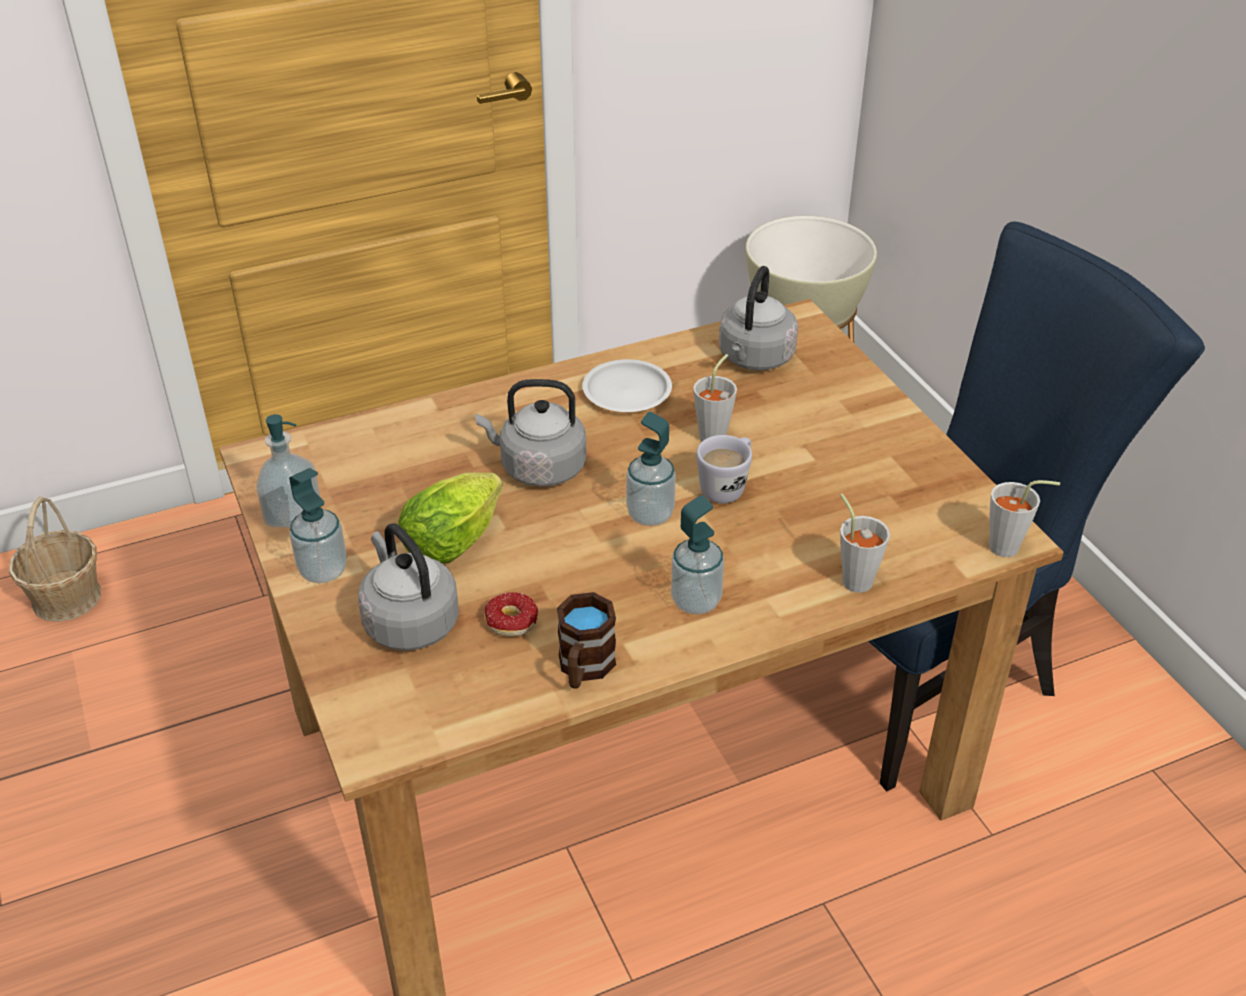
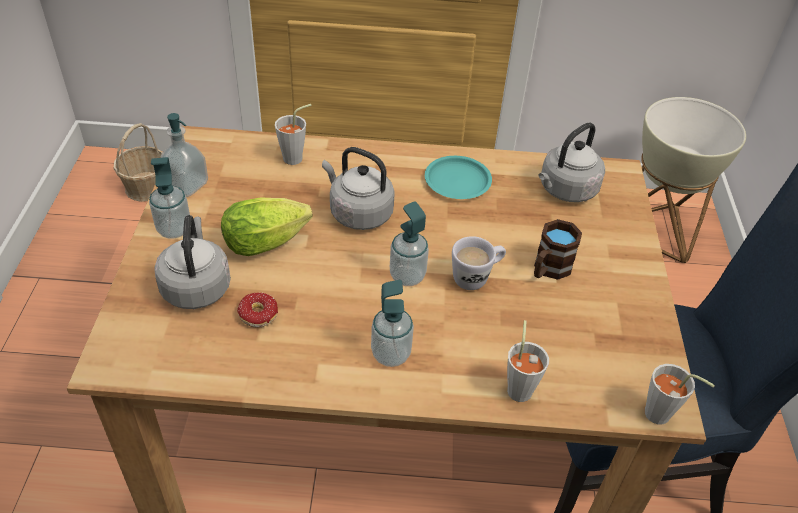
camera: 25 degrees right, 5 degrees up
brown mug [557,592,616,689] -> brown mug moved to [534,219,582,280]
white plate [582,359,672,412] -> turquoise plate [425,156,492,199]
grey cup [693,354,737,441] -> grey cup moved to [275,104,312,165]

